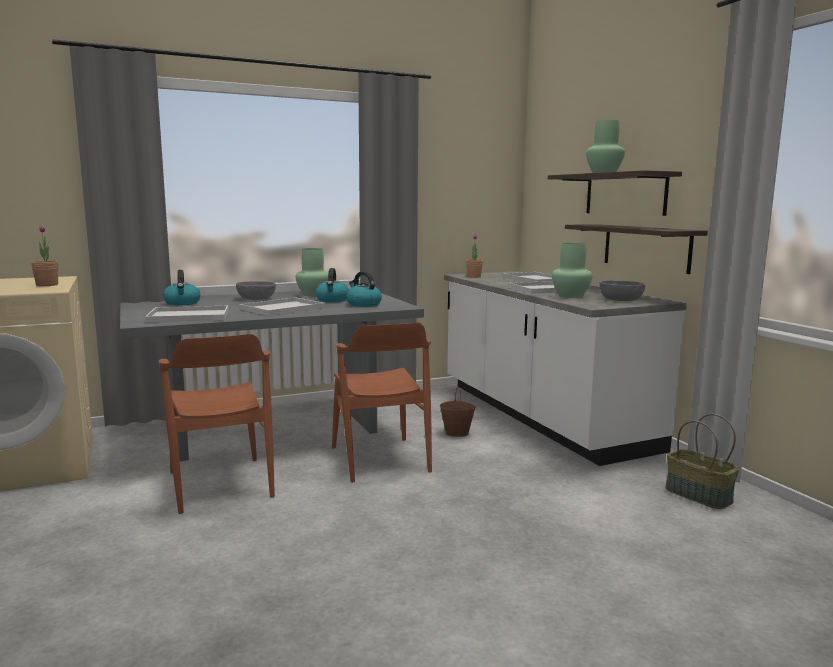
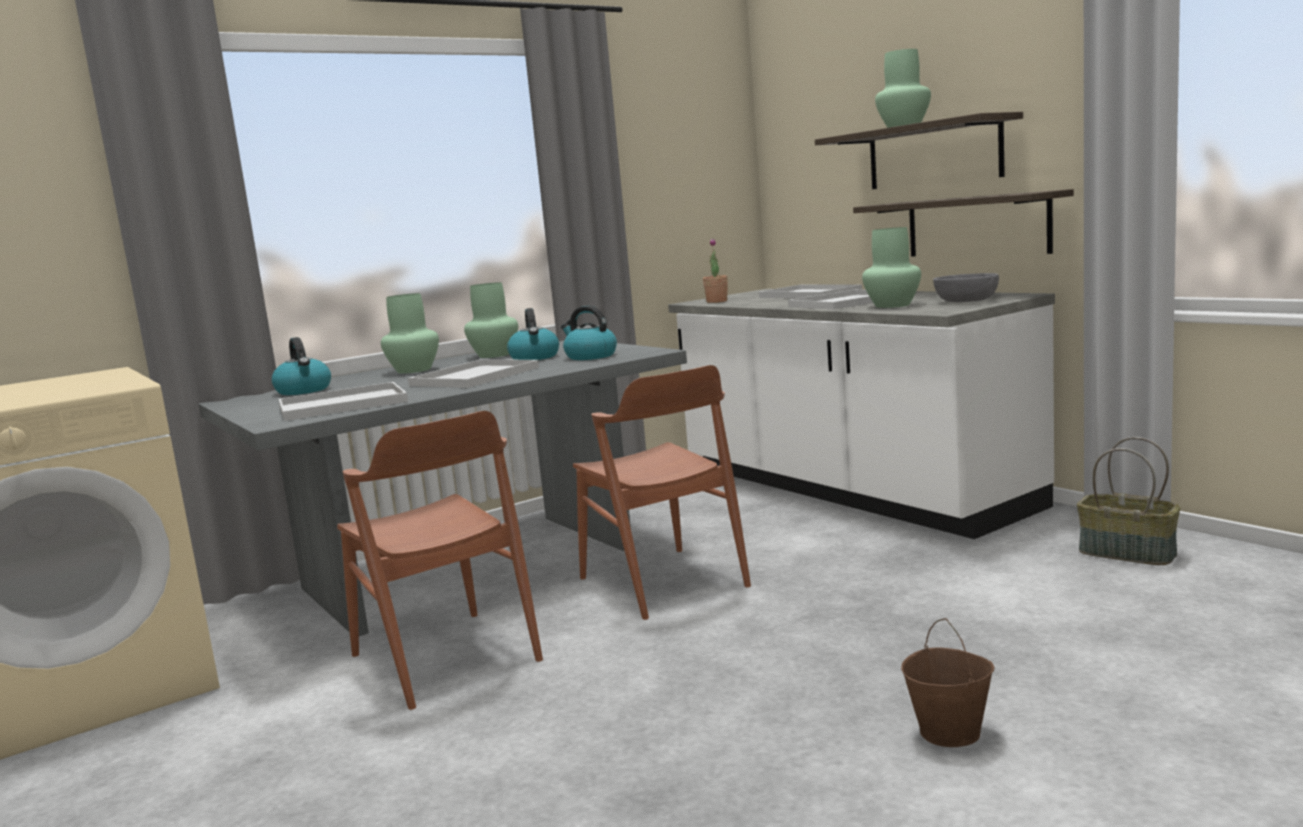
camera: 10 degrees left, 0 degrees up
potted plant [31,225,58,286] -> none
grey bowl [236,281,276,300] -> green vase [381,293,439,374]
brown bucket [440,386,476,437] -> brown bucket moved to [901,618,995,747]

